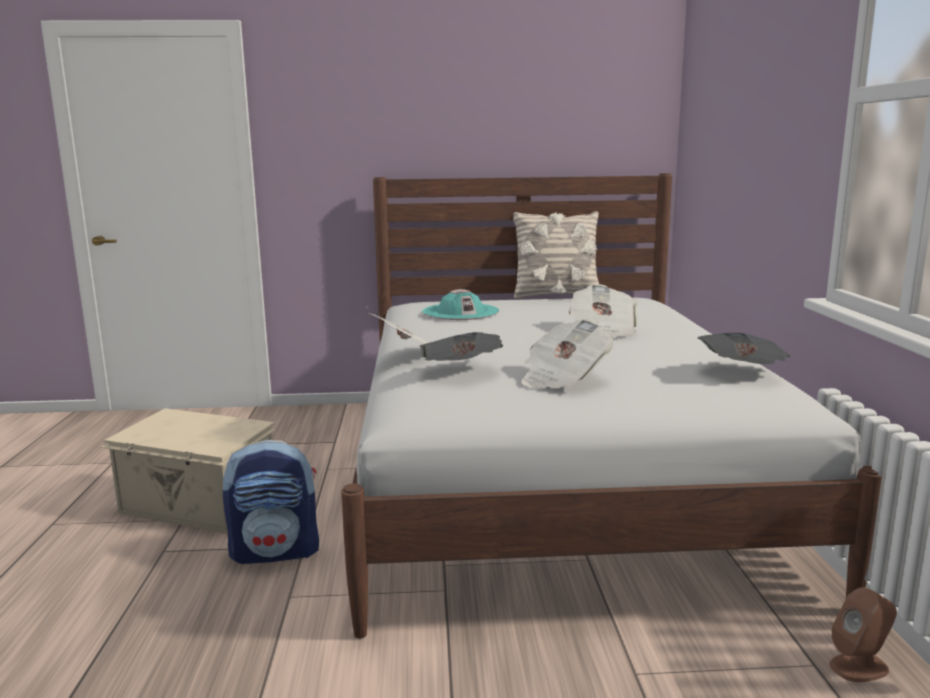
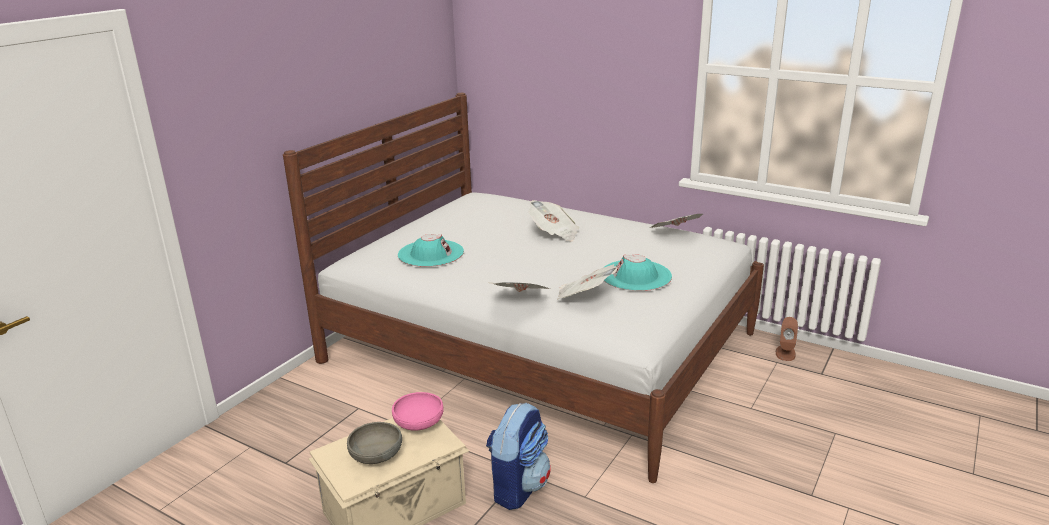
camera: 55 degrees left, 10 degrees up
beige pillow [513,211,599,299] -> none
newspaper [521,319,613,388] -> turquoise hat [603,254,672,291]
none -> grey bowl [347,422,402,464]
none -> pink bowl [392,392,444,431]

